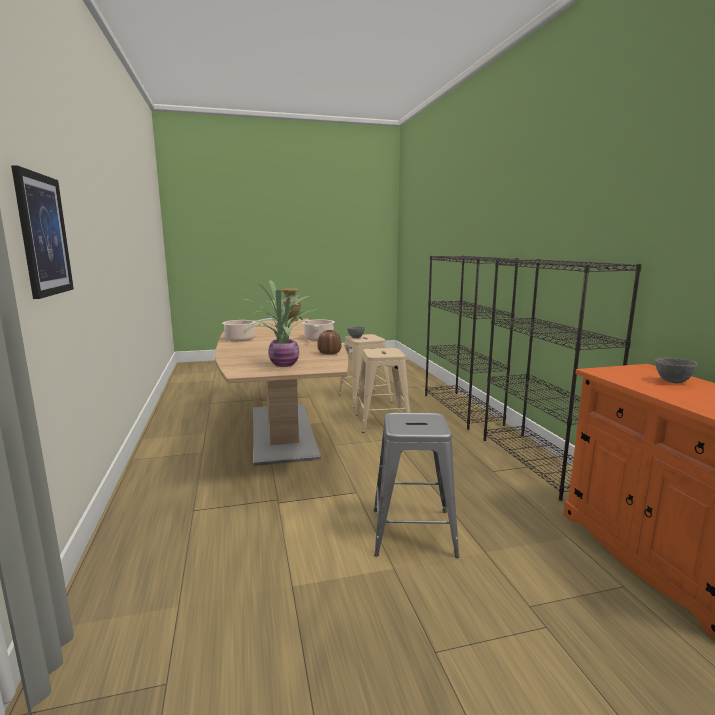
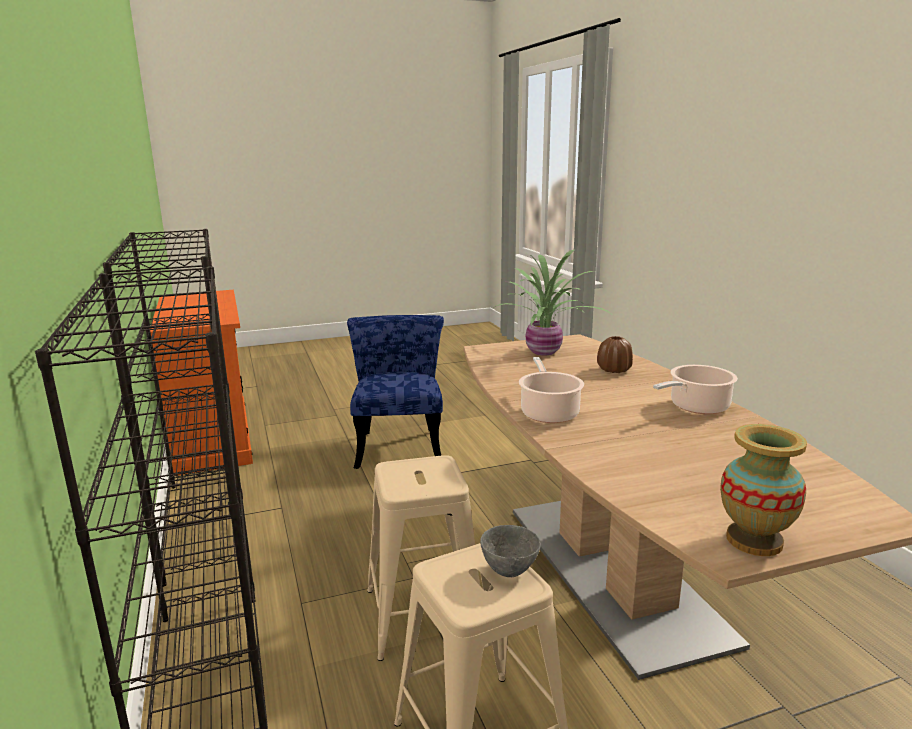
camera: 175 degrees right, 5 degrees up
picture [11,165,74,299] -> none
brown vase [317,330,341,355] -> brown vase moved to [597,336,633,373]
grey stool [374,412,459,558] -> blue chair [347,315,444,469]
grey bowl [655,358,698,383] -> none

